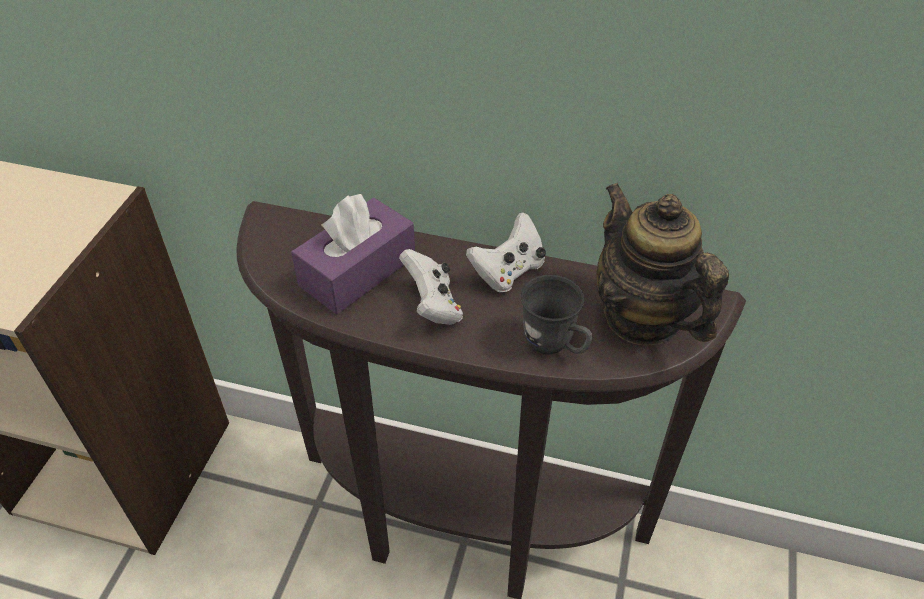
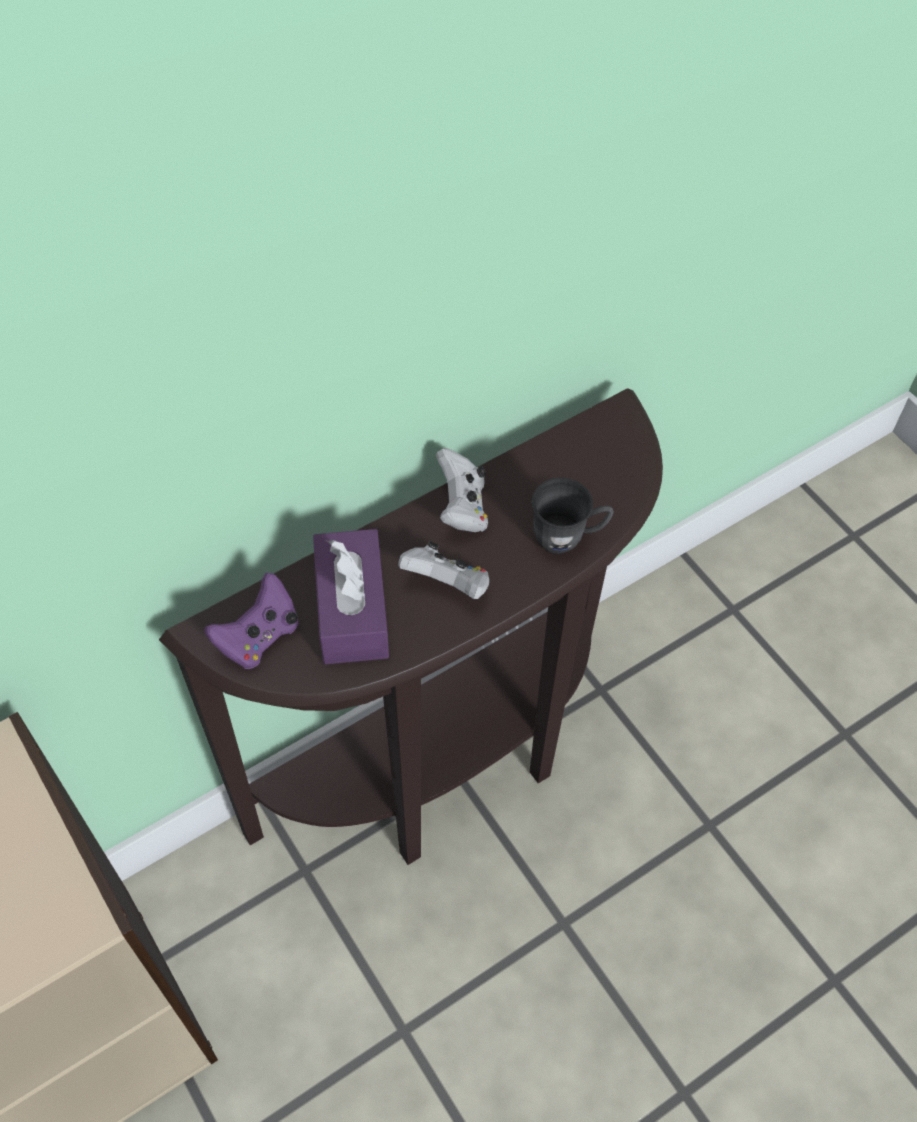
camera: 50 degrees left, 10 degrees up
teapot [596,183,729,346] -> none
none -> purple game controller [204,573,299,669]

